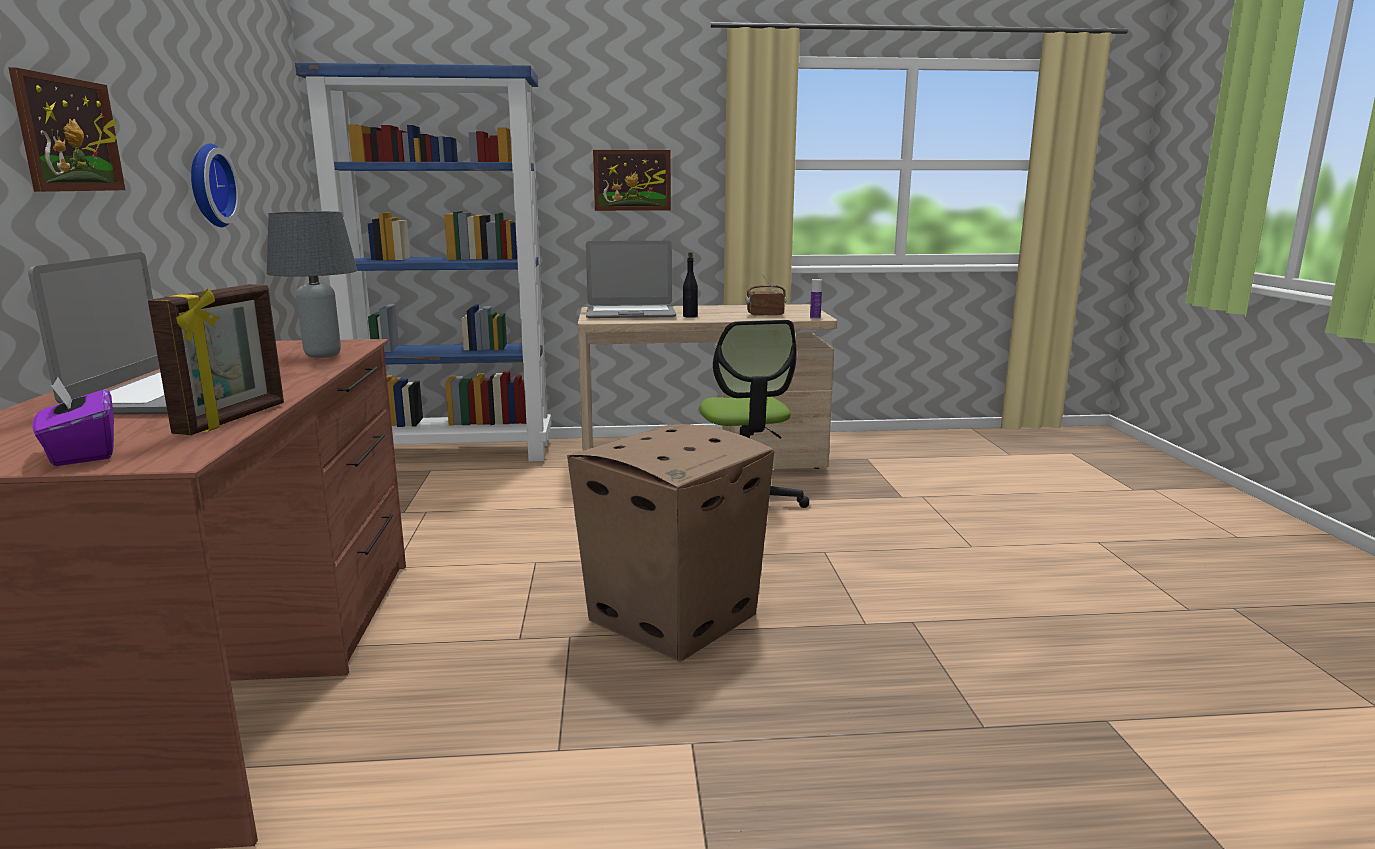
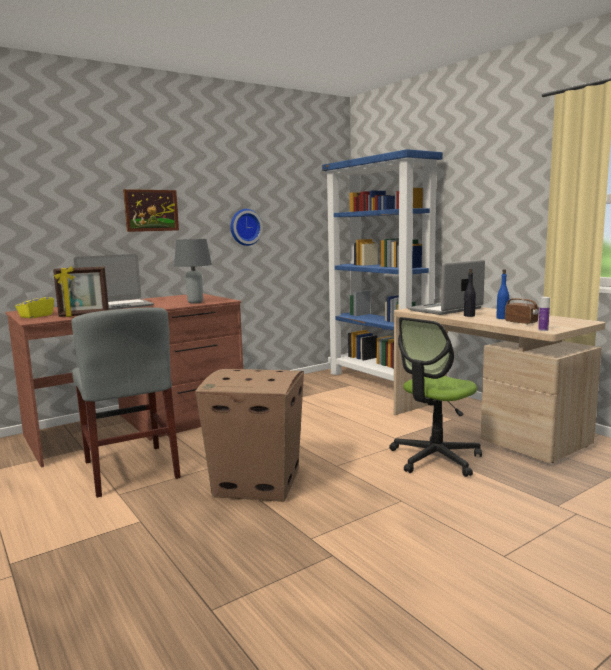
camera: 60 degrees right, 5 degrees down
purple tissue box [32,377,114,466] -> yellow tissue box [15,291,54,318]
laptop [586,241,676,318] -> laptop turned 90 degrees clockwise [407,260,485,315]
picture [593,150,671,211] -> none
none -> grey chair [71,307,181,498]
none -> blue bottle [496,269,509,319]

